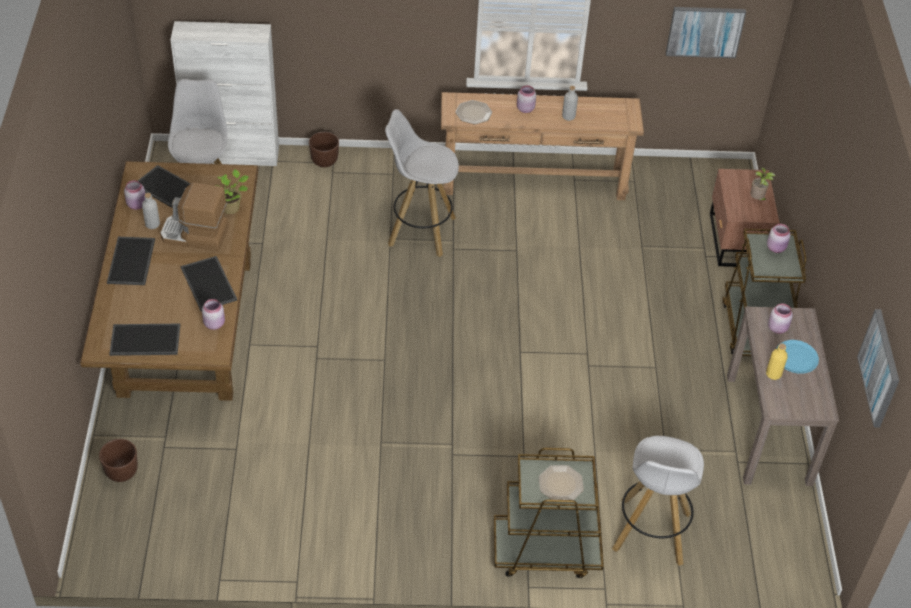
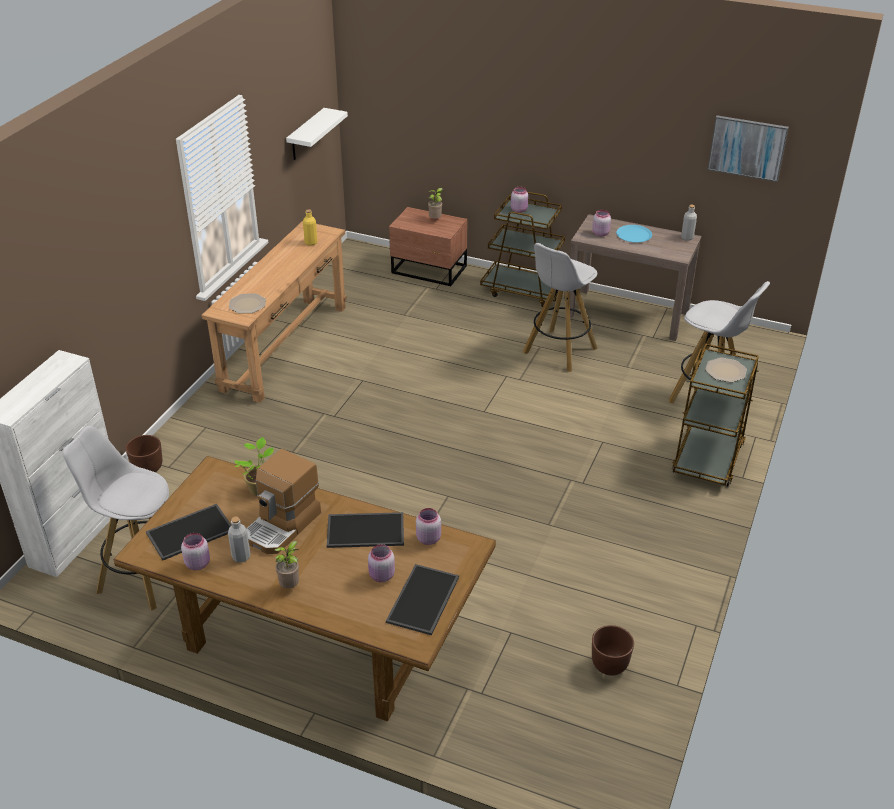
camera: 65 degrees left, 10 degrees down
brown planter [99,439,138,482] -> brown planter moved to [592,625,634,675]
tray [107,237,155,285] -> potted plant [274,541,299,588]
white stool [385,109,459,257] -> white stool moved to [523,243,598,372]
pink jar [517,85,536,113] -> pink jar moved to [368,544,395,582]
grey bottle [562,86,578,121] -> grey bottle moved to [681,205,697,241]
picture [666,7,746,58] -> white shelf [286,108,348,160]
yellow bottle [766,343,788,380] -> yellow bottle moved to [303,209,318,246]

